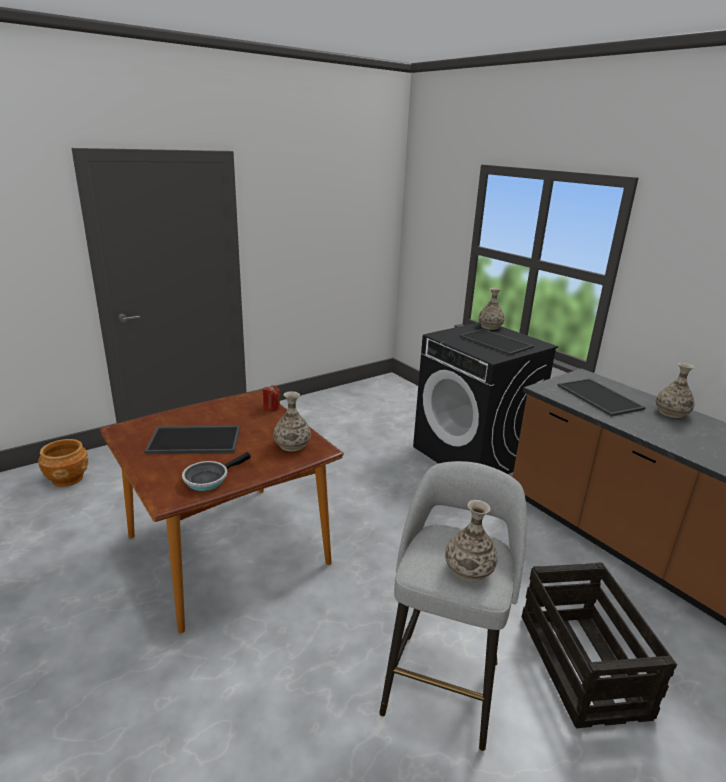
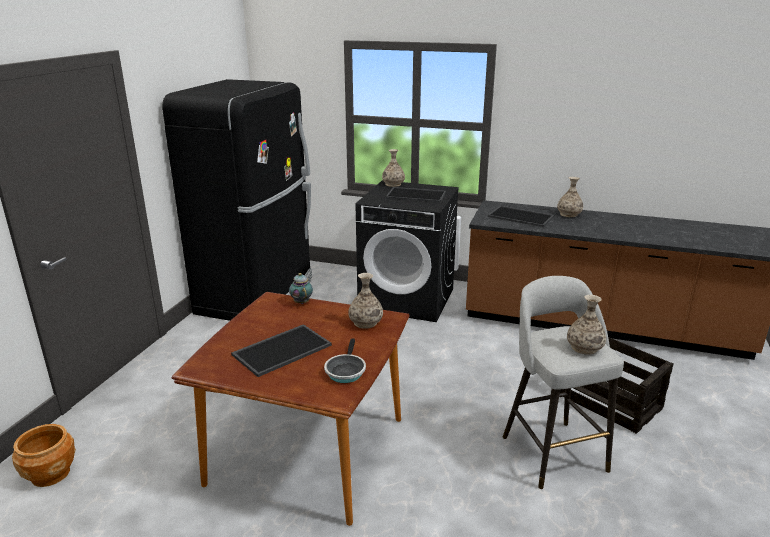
camera: 35 degrees left, 0 degrees up
red candle [263,385,280,411] -> teapot [289,273,313,304]
none -> black fridge [162,79,312,321]

